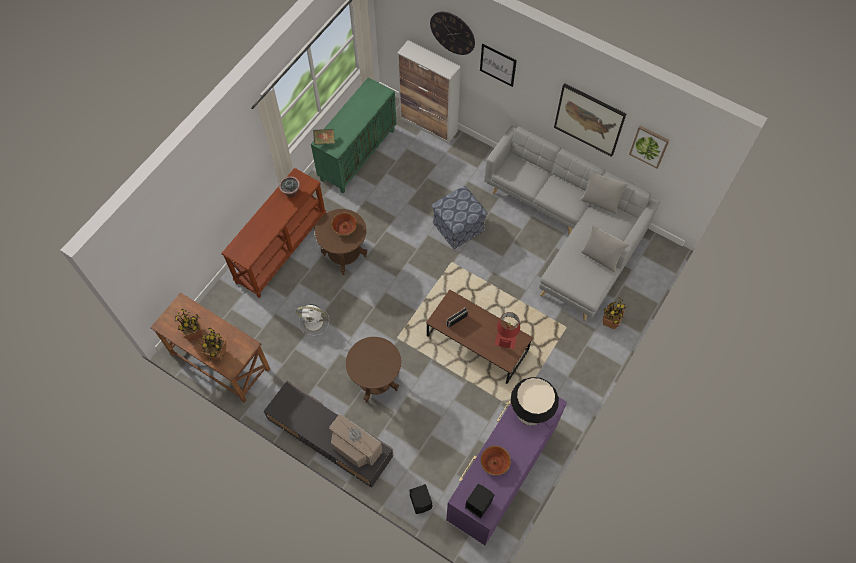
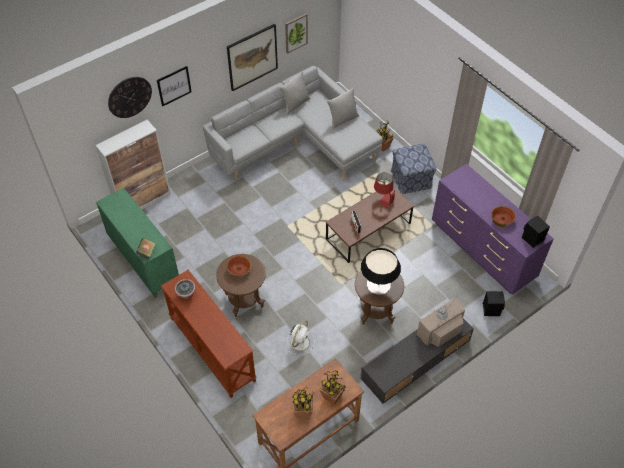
camera: 70 degrees left, 10 degrees down
ottoman [432,186,488,249] -> ottoman moved to [391,144,437,194]
table lamp [511,377,559,426] -> table lamp moved to [361,248,401,295]

